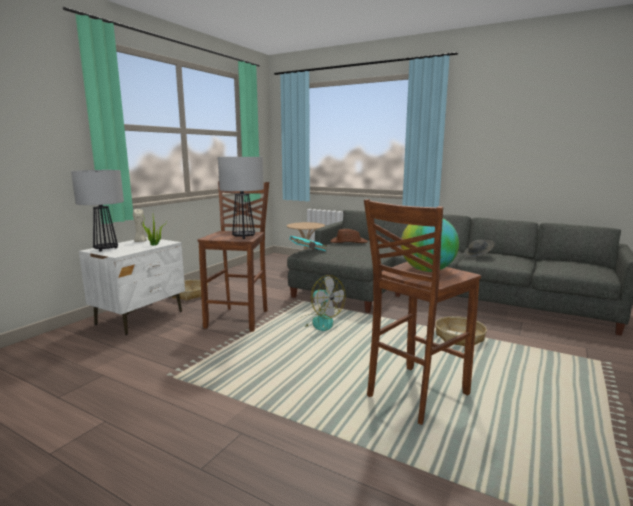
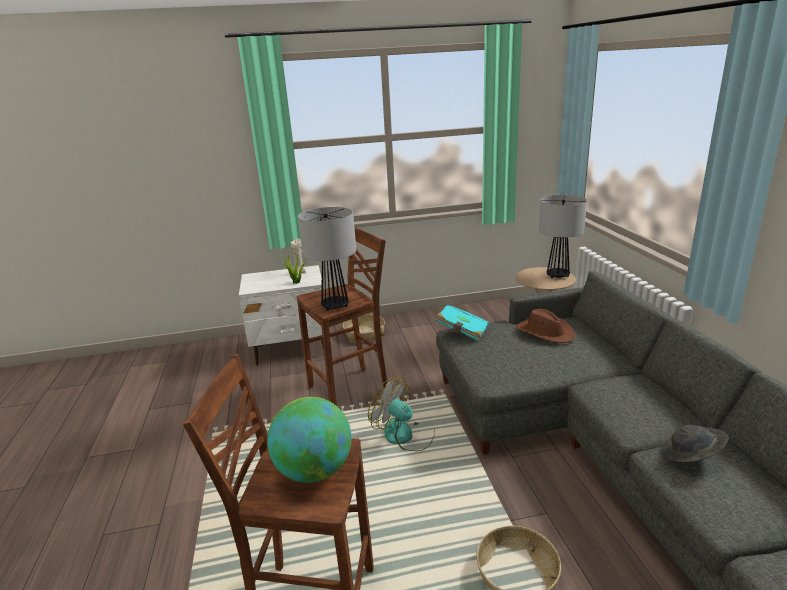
camera: 50 degrees right, 10 degrees up
table lamp [71,170,124,252] -> table lamp moved to [539,195,587,278]
fan [295,275,346,331] -> fan turned 120 degrees clockwise [368,377,435,451]

